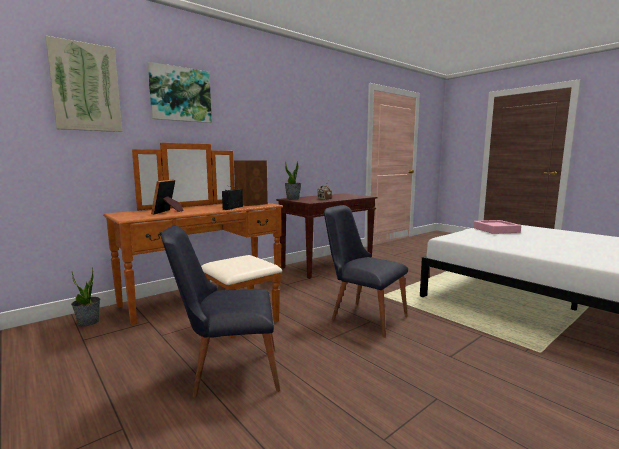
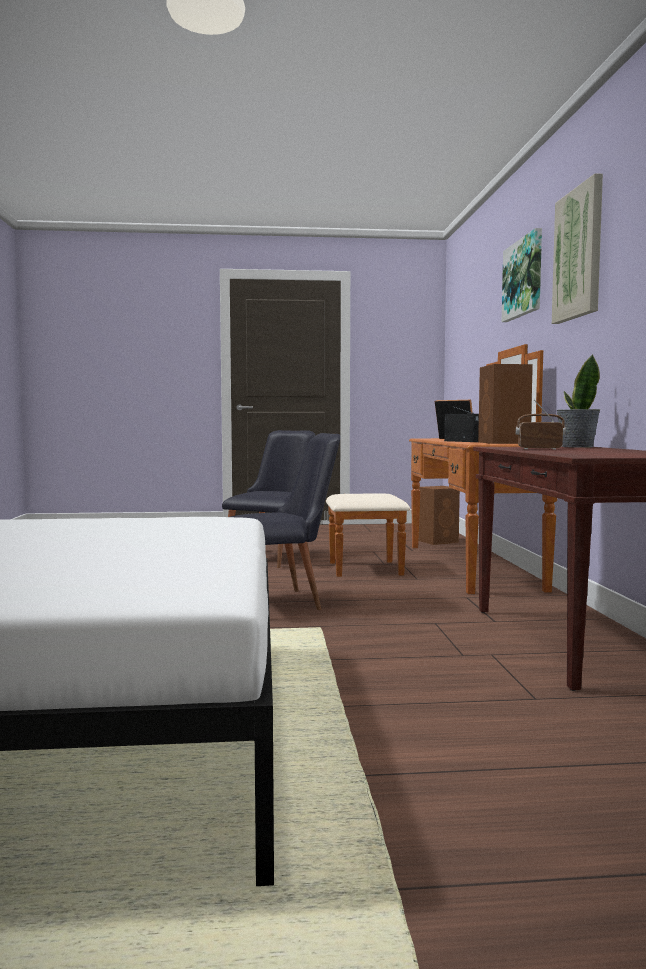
camera: 125 degrees right, 5 degrees down
picture [45,36,122,132] -> picture moved to [552,173,603,324]
potted plant [71,267,100,327] -> brown speaker [419,486,460,545]
pink tray [473,220,521,234] -> none

